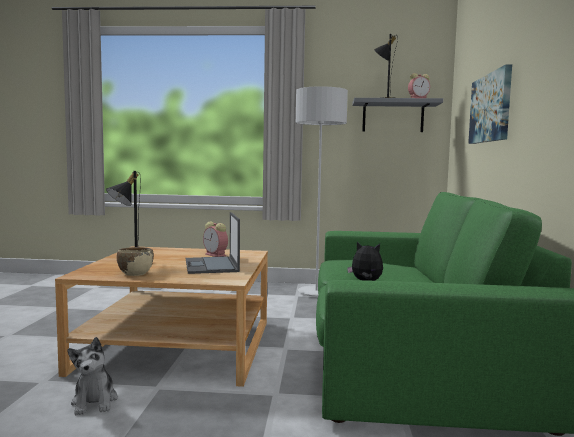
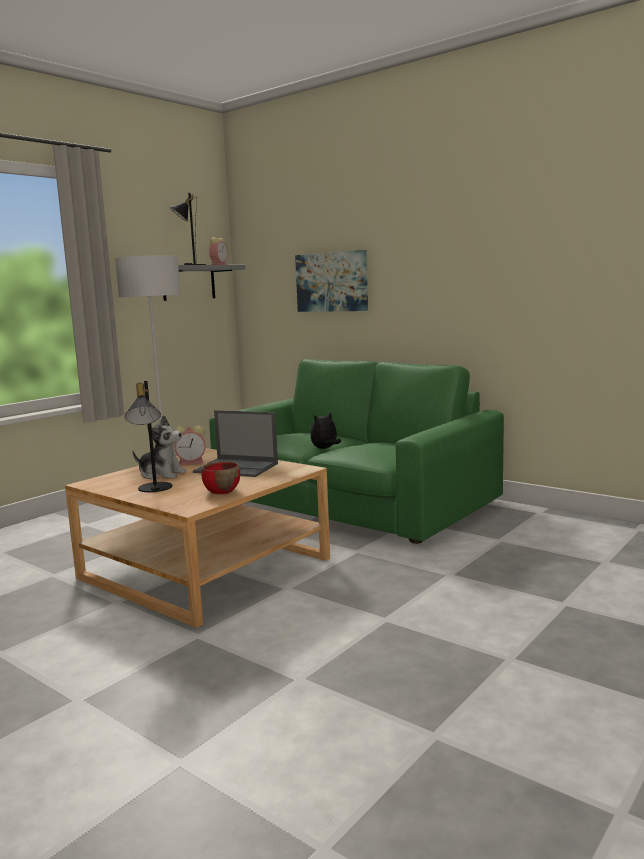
camera: 55 degrees left, 5 degrees up
plush toy [67,337,118,415] -> plush toy moved to [132,415,187,480]
beige bowl [117,247,154,276] -> red bowl [201,461,240,494]

